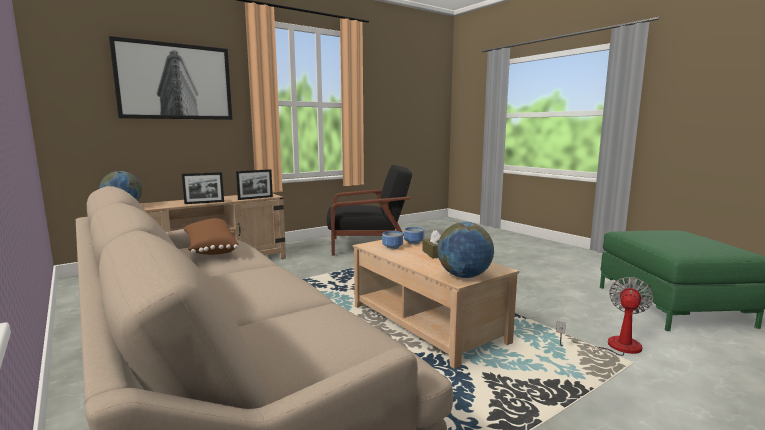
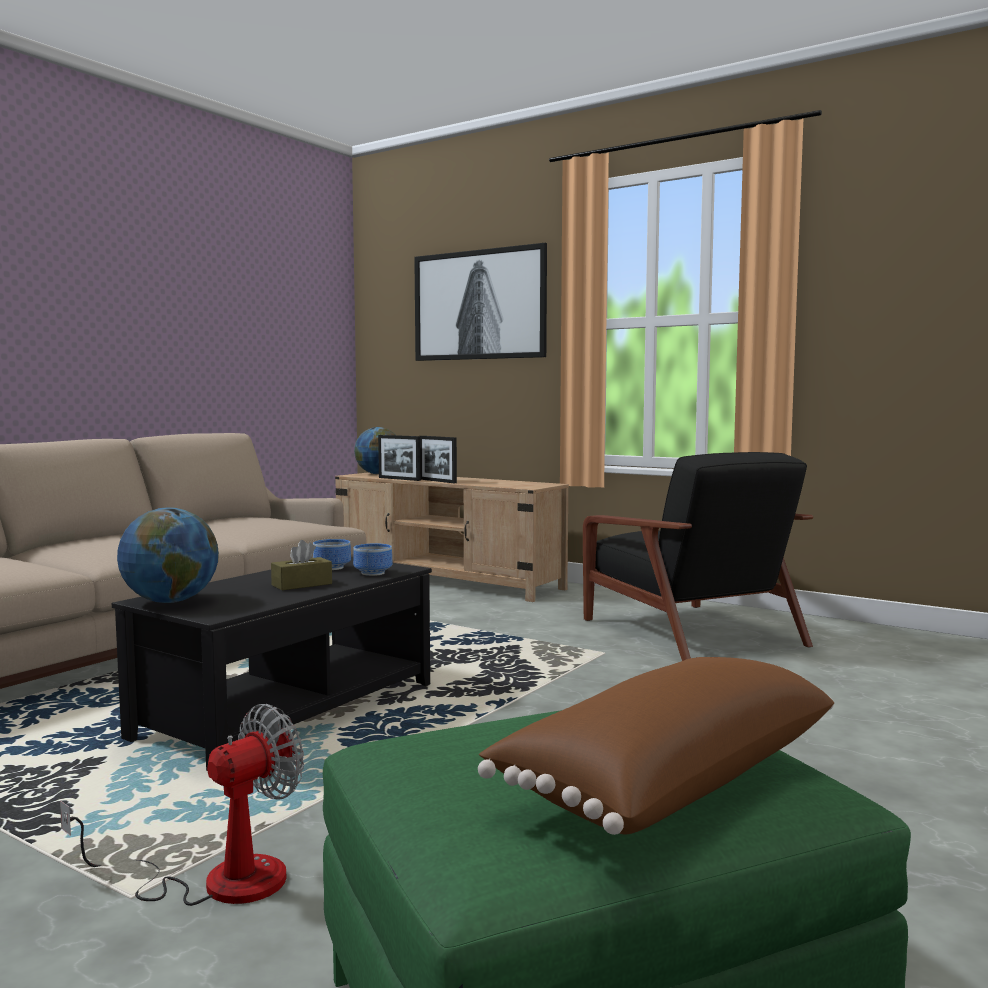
camera: 70 degrees right, 5 degrees down
brown pillow [183,218,238,255] -> brown pillow moved to [478,657,834,835]
picture frame [236,169,273,200] -> picture frame moved to [378,435,421,481]
beige coffee table [353,236,519,369] -> black coffee table [112,557,432,770]
fan [556,277,653,356] -> fan turned 60 degrees counterclockwise [60,704,304,906]

